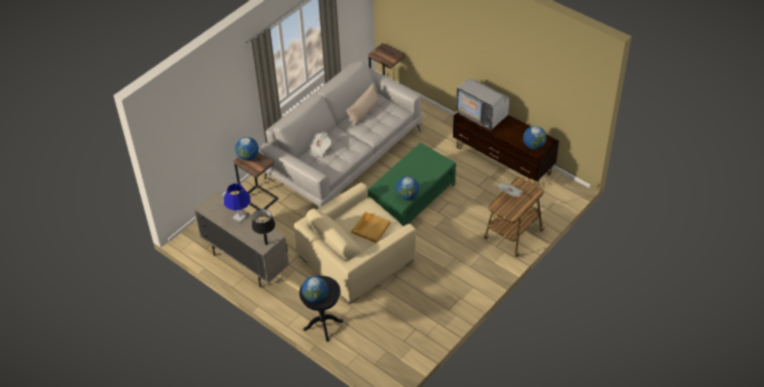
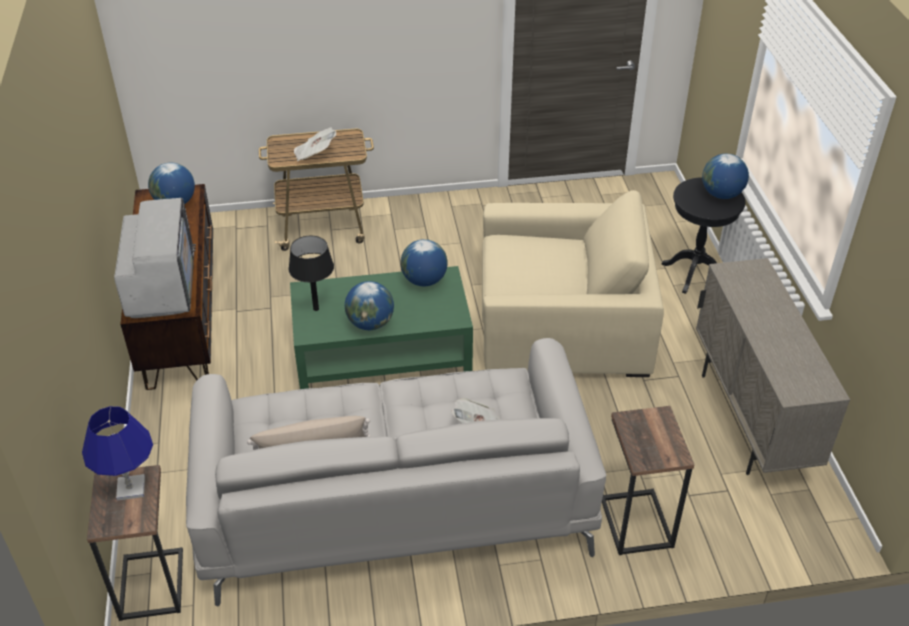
camera: 140 degrees left, 5 degrees down
blue table lamp [224,183,251,223] -> blue table lamp moved to [82,406,153,501]
globe [235,137,259,160] -> globe moved to [345,281,394,330]
black table lamp [252,209,275,245] -> black table lamp moved to [289,236,334,311]
beige tray [351,212,390,243] -> none

